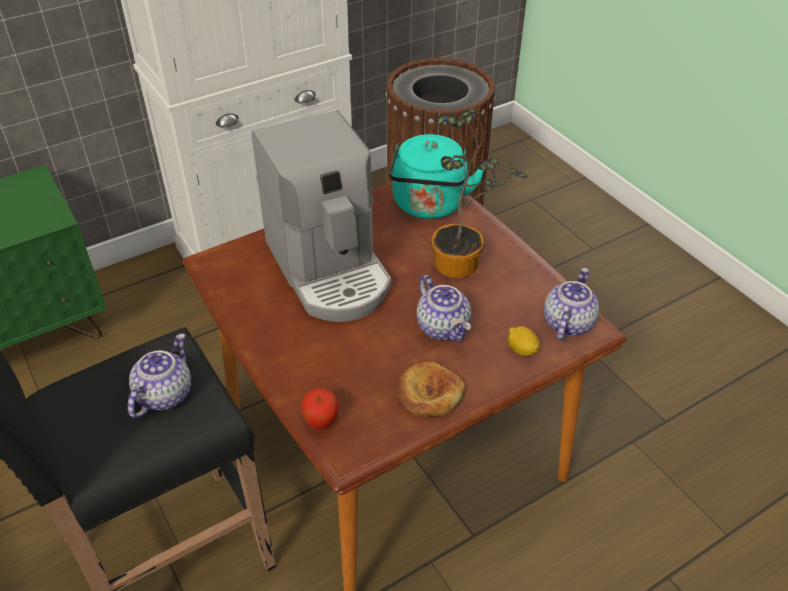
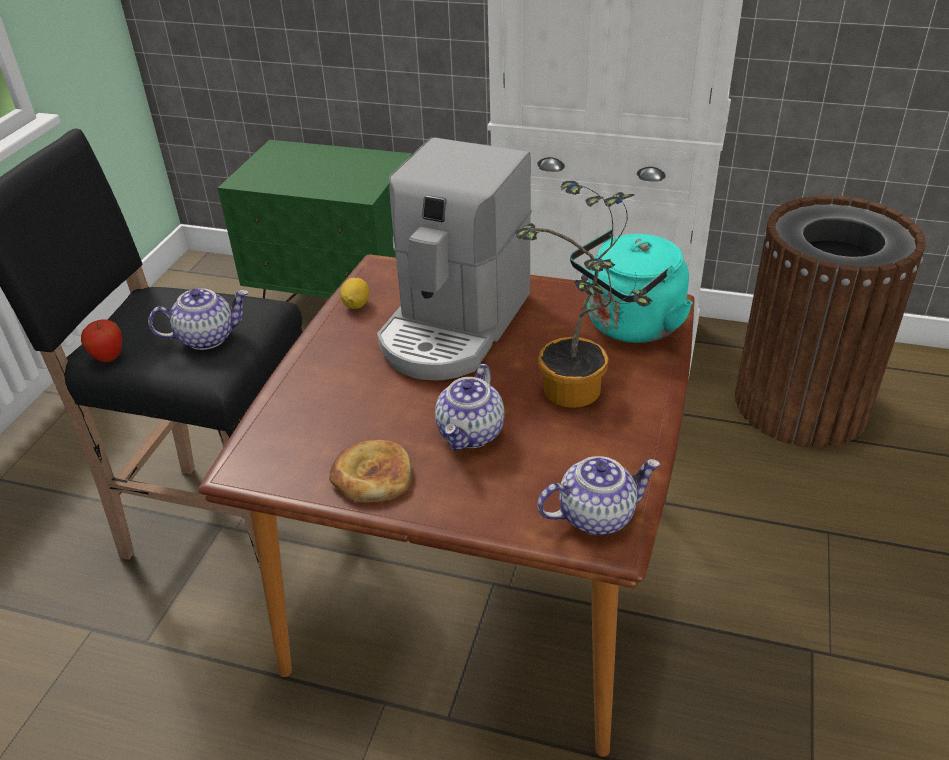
camera: 50 degrees right, 5 degrees down
apple [301,388,339,430] -> apple moved to [81,319,122,362]
lemon [508,326,540,356] -> lemon moved to [340,278,369,309]

